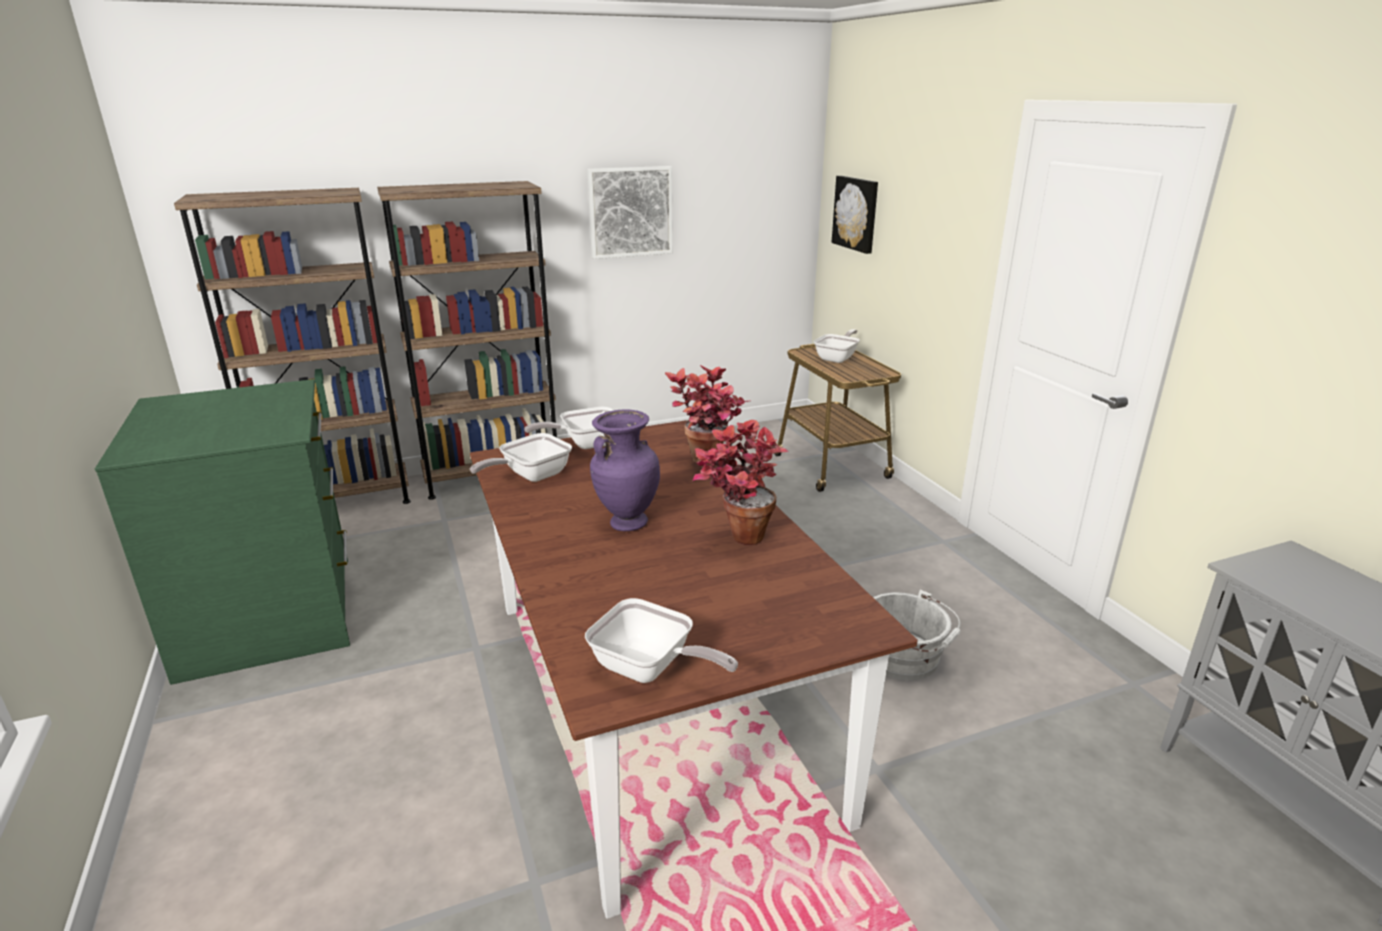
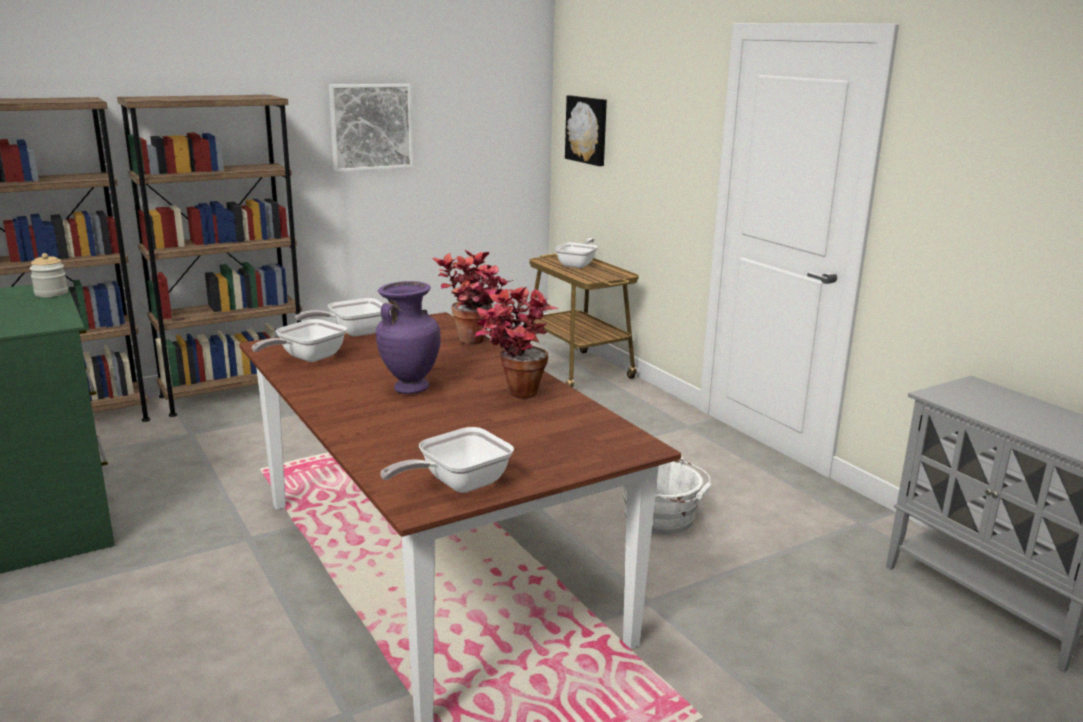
camera: 10 degrees left, 5 degrees down
frying pan [585,598,738,683] -> frying pan turned 120 degrees clockwise [380,427,514,493]
none -> jar [30,253,68,297]

